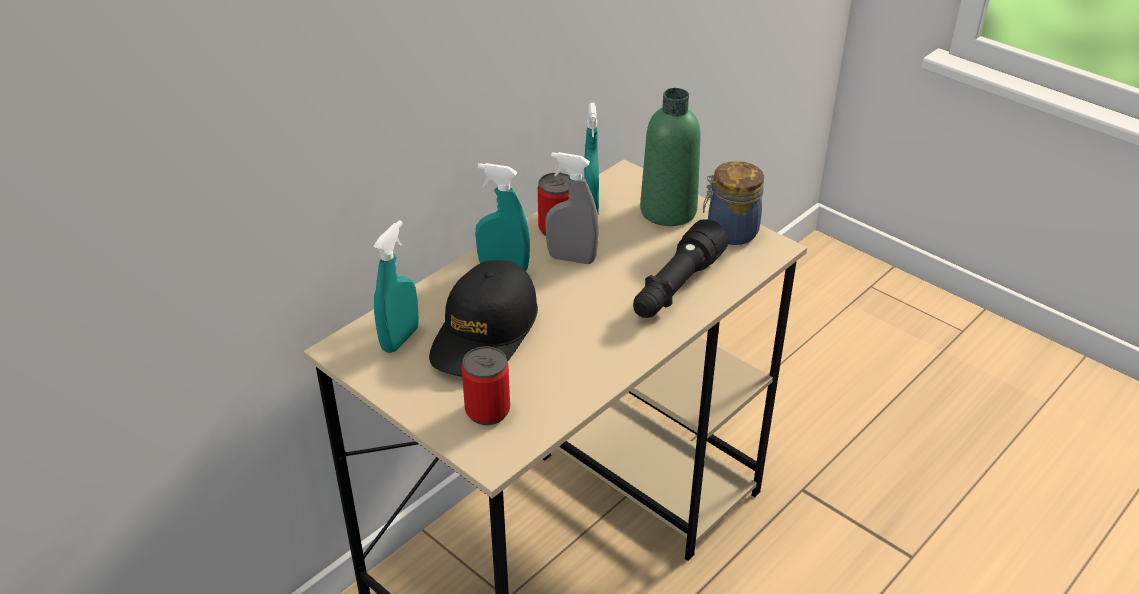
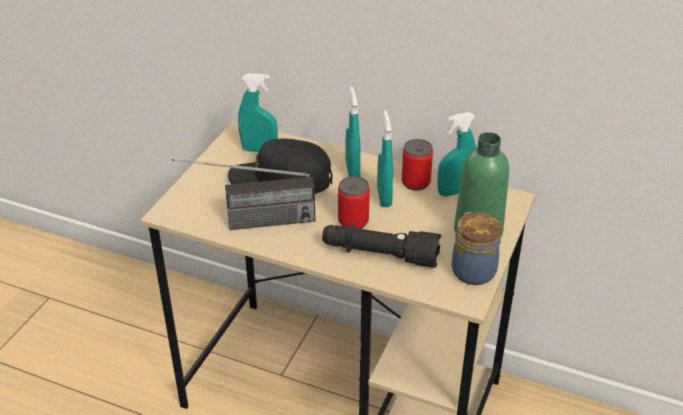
camera: 70 degrees right, 0 degrees up
can [462,346,510,425] -> can moved to [338,176,370,229]
grey spray bottle [545,152,599,264] -> turquoise spray bottle [377,111,393,207]
none -> radio [172,159,315,230]

